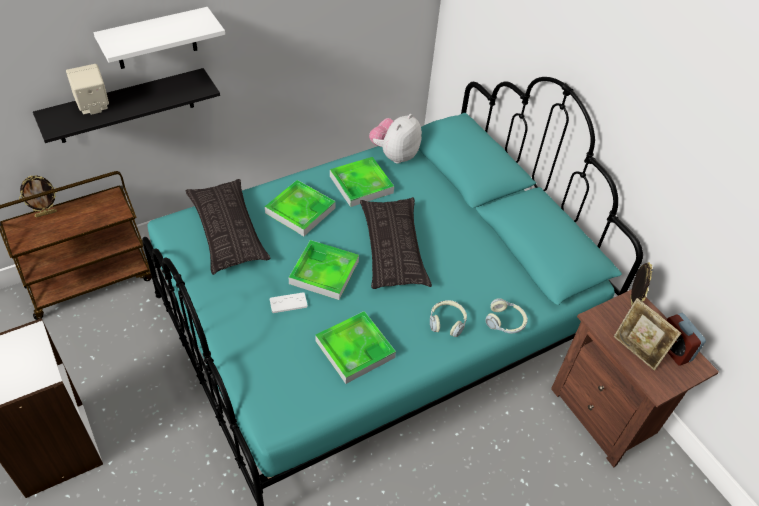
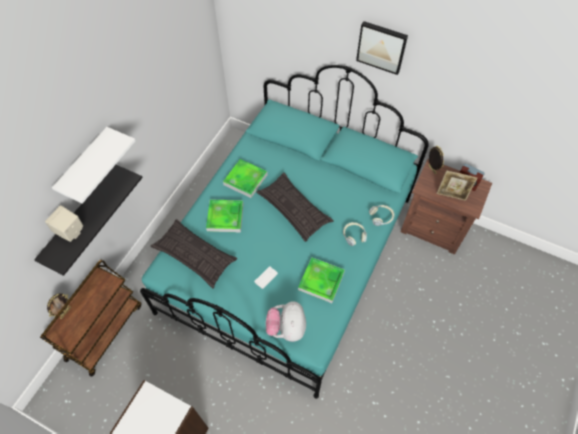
camera: 30 degrees left, 10 degrees up
tray [289,240,359,300] -> none
plush toy [369,114,422,164] -> plush toy moved to [266,301,306,342]
none -> picture [356,21,408,75]

